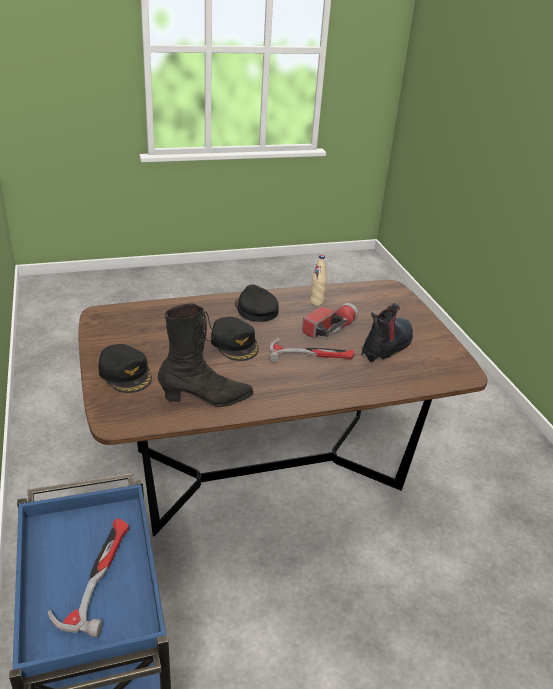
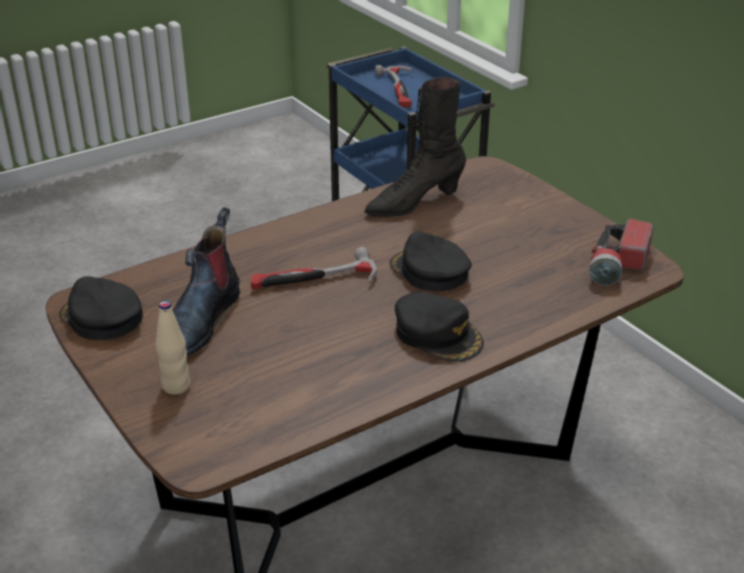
camera: 165 degrees right, 0 degrees up
black cap [98,344,152,393] -> black cap moved to [59,276,143,340]
flashlight [302,303,358,339] -> flashlight moved to [589,219,653,285]
beige bottle [310,255,327,306] -> beige bottle moved to [155,301,190,395]

